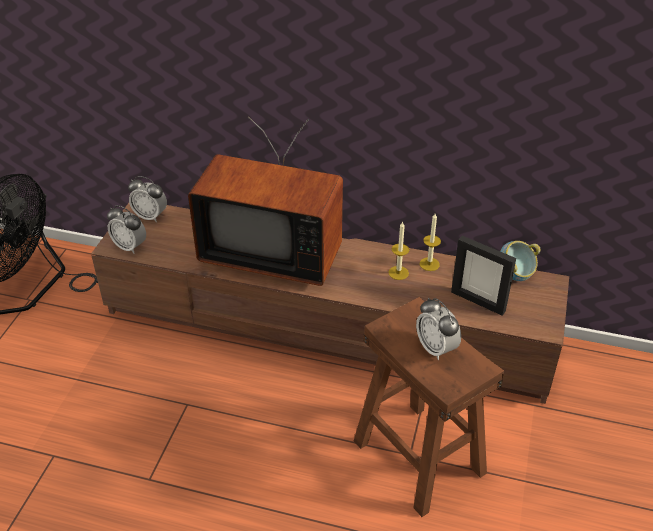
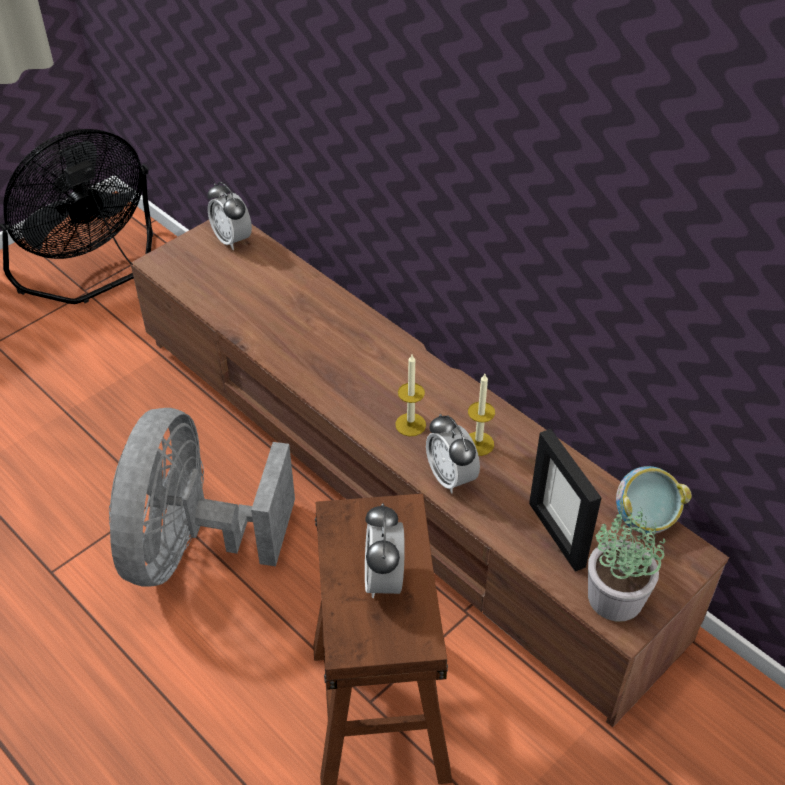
camera: 30 degrees right, 5 degrees up
alarm clock [107,205,146,254] -> alarm clock moved to [426,414,480,493]
television [188,116,343,286] -> none
candle [419,214,441,271] -> candle moved to [395,355,426,436]
none -> grey fan [109,408,295,586]
none -> potted plant [588,508,665,621]

